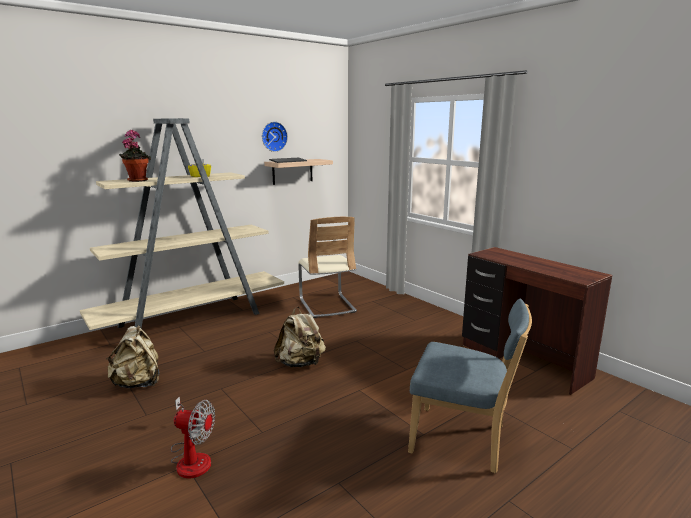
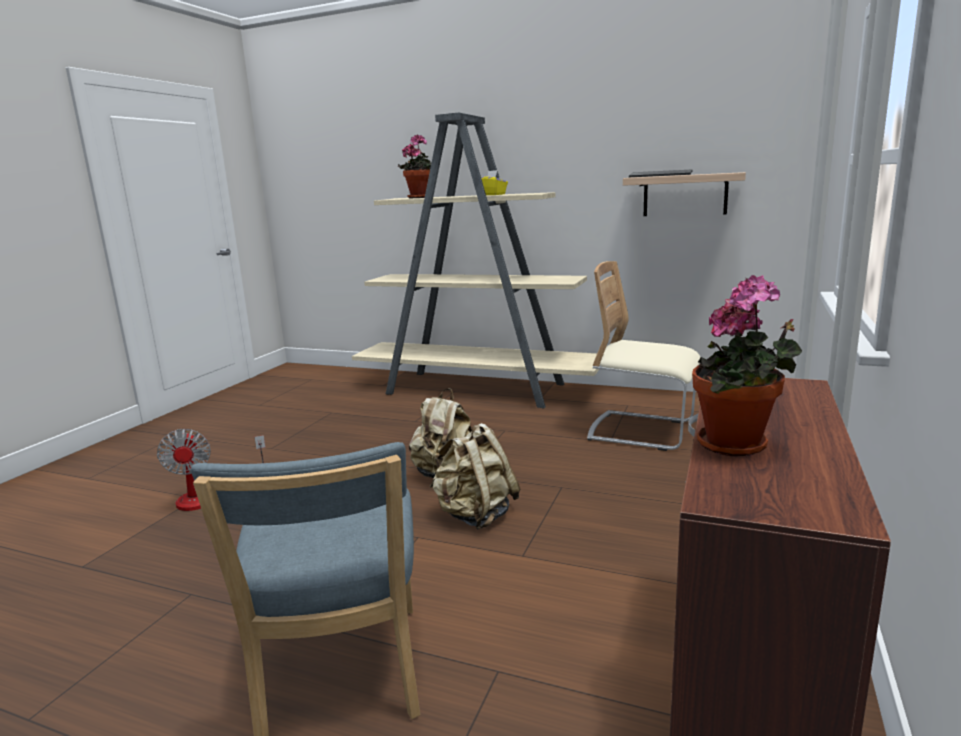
camera: 60 degrees right, 0 degrees up
beige backpack [106,326,160,388] -> beige backpack moved to [429,423,520,530]
wall clock [262,122,288,152] -> none
beige chair [298,217,357,318] -> beige chair turned 75 degrees clockwise [587,261,701,451]
none -> potted plant [692,275,802,456]

